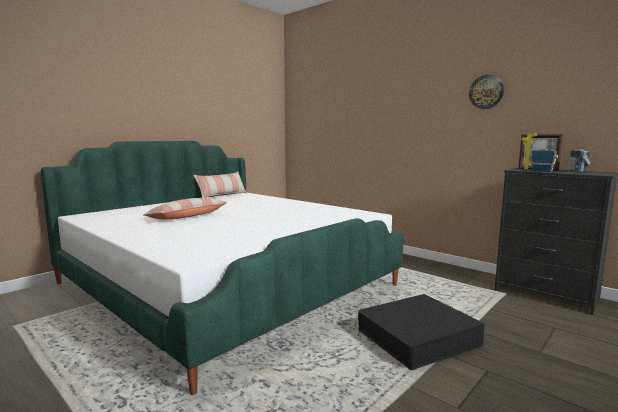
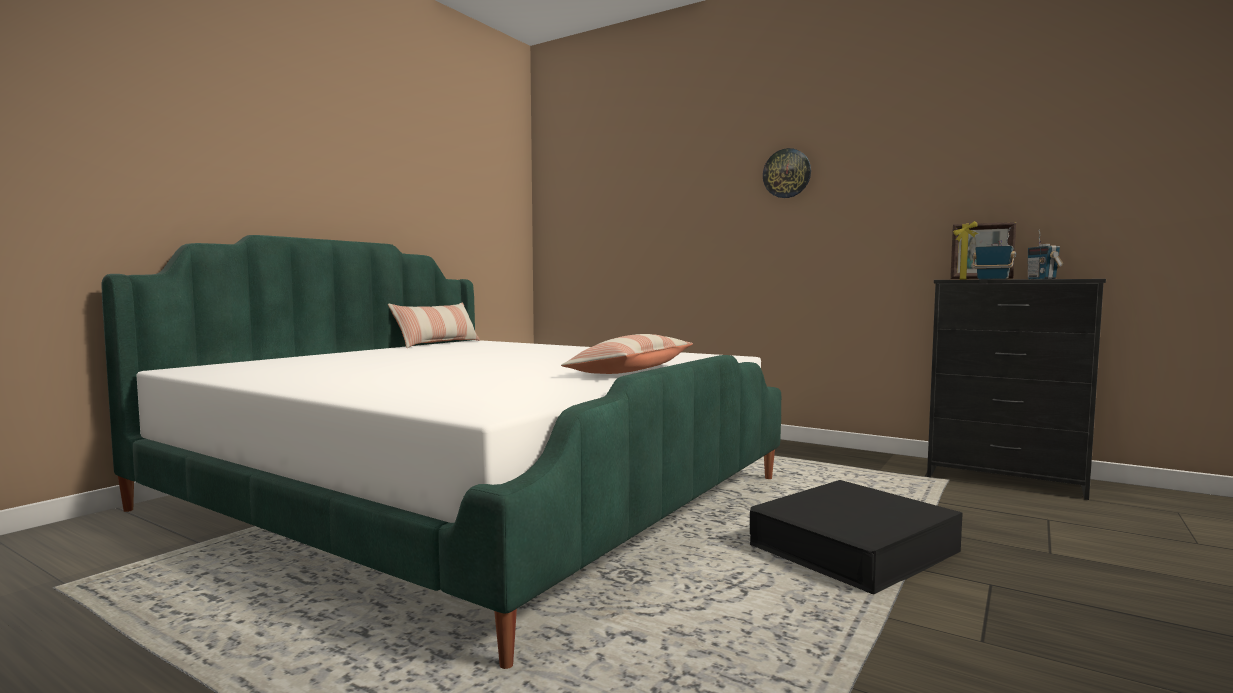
camera: 10 degrees left, 5 degrees down
pillow [143,198,227,220] -> pillow moved to [561,334,693,374]
wall clock [469,74,504,109] -> wall clock moved to [763,148,811,198]

